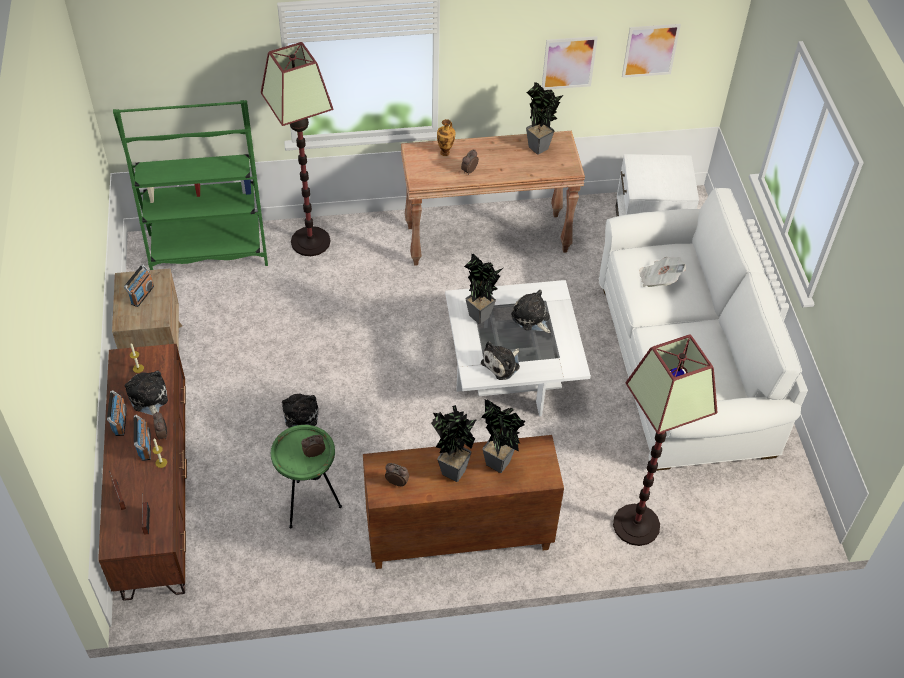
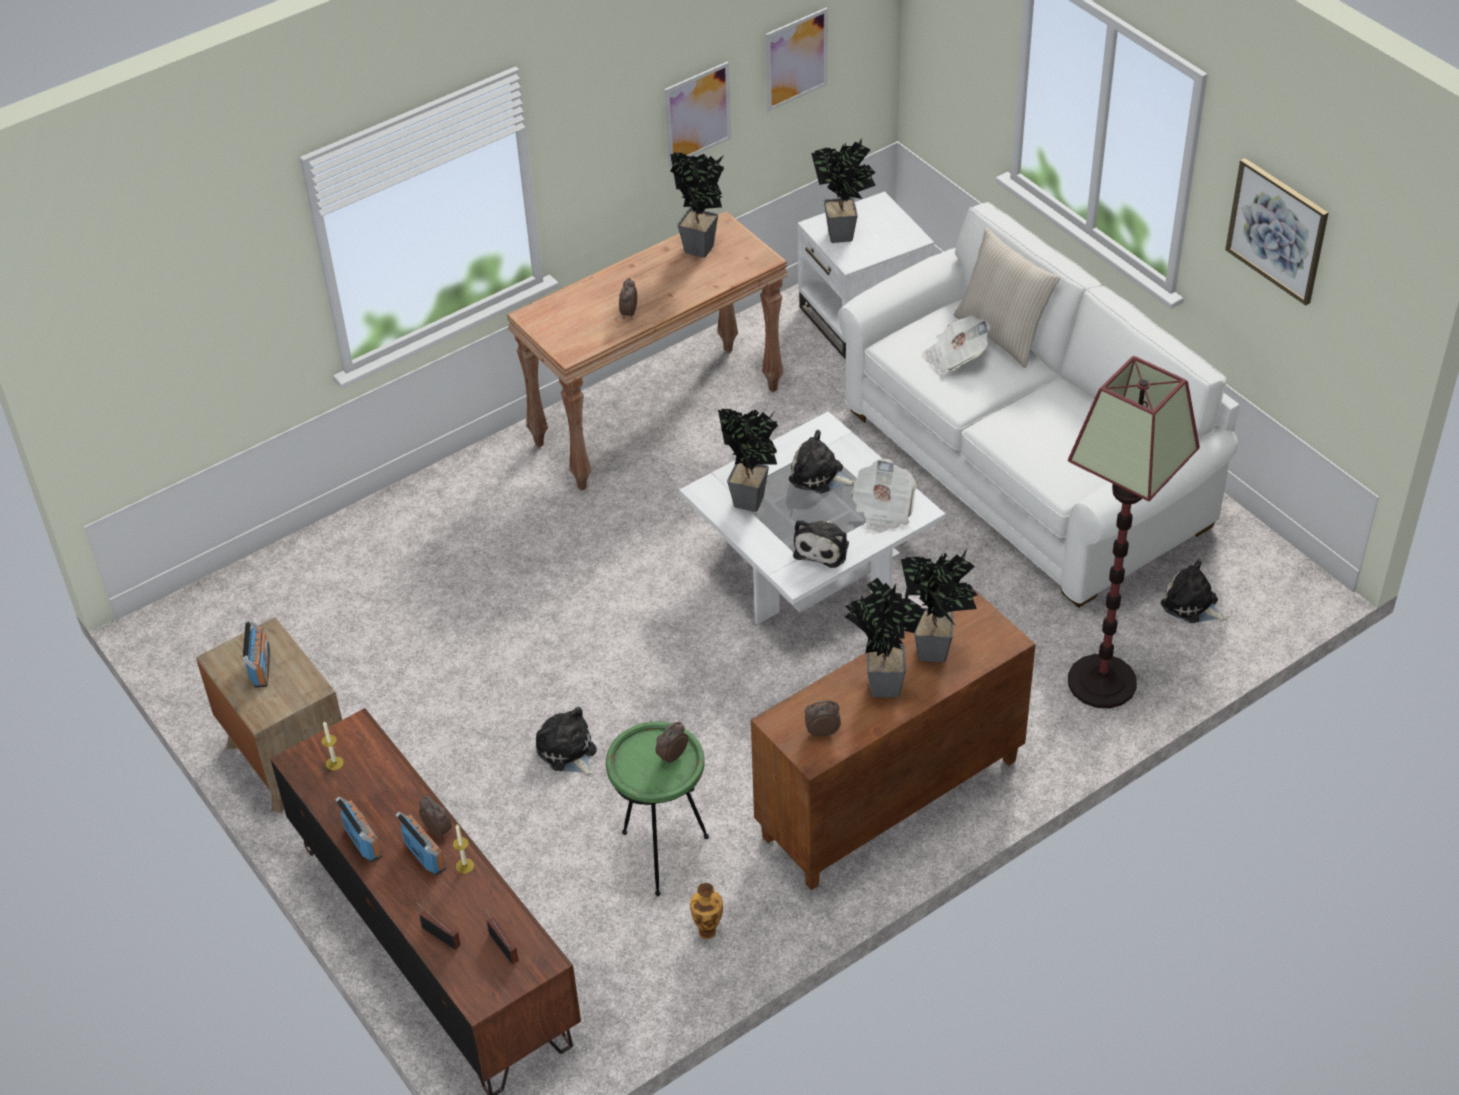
camera: 25 degrees left, 5 degrees down
green bookcase [113,100,268,270] -> none
plush toy [125,370,168,415] -> plush toy moved to [1161,559,1228,623]
floor lamp [261,42,333,256] -> none
vase [437,119,455,156] -> vase moved to [690,883,723,939]
none -> potted plant [811,138,876,243]
none -> newspaper [851,459,917,534]
none -> beige pillow [954,228,1060,368]
none -> picture [1225,158,1329,305]

